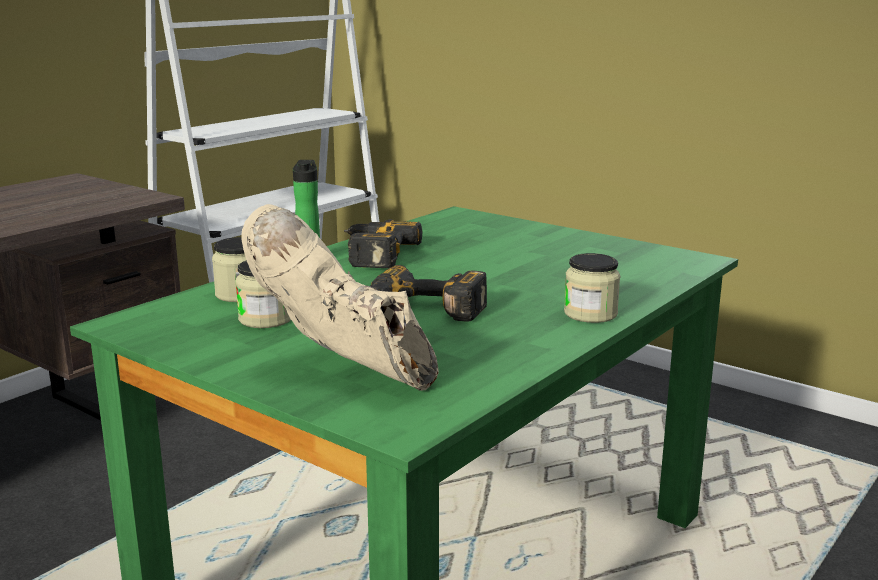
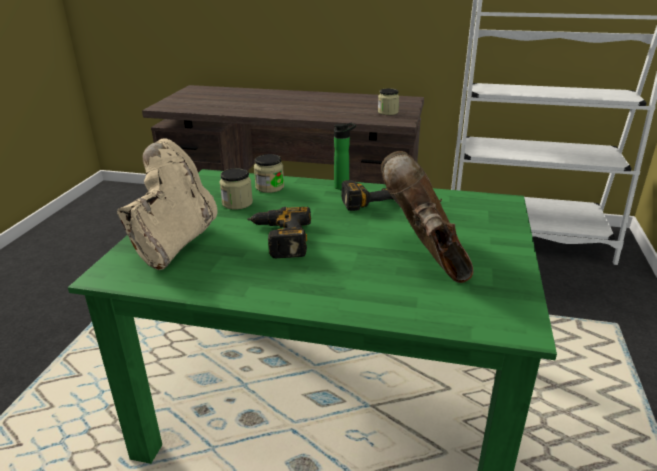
camera: 65 degrees right, 10 degrees up
jar [564,253,620,323] -> jar moved to [378,88,399,115]
none -> brown boot [381,151,473,283]

